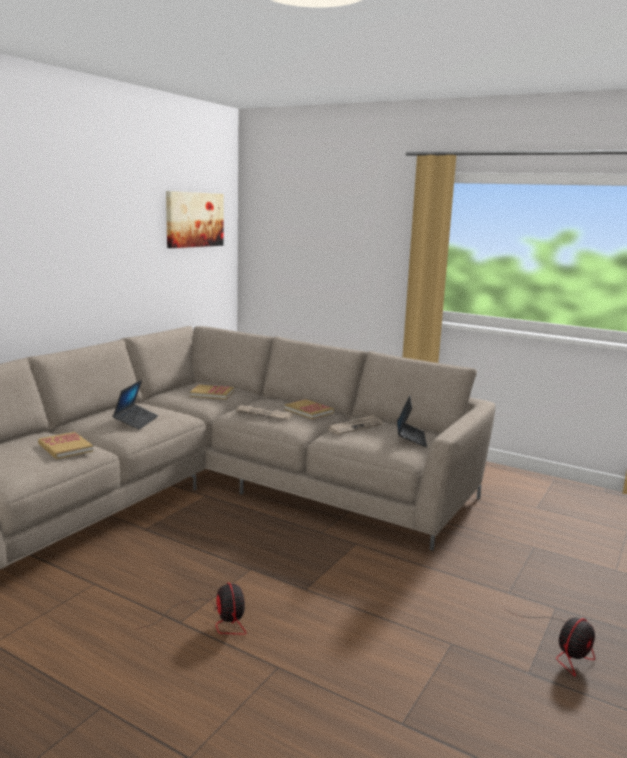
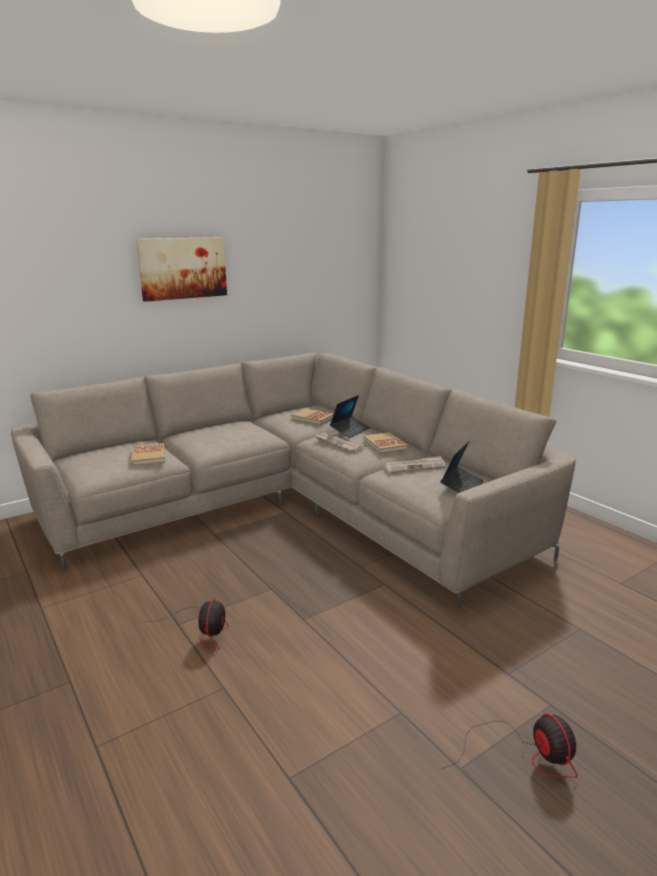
camera: 25 degrees right, 5 degrees up
laptop [113,380,158,430] -> laptop moved to [330,395,370,438]
picture [166,191,224,248] -> picture moved to [136,237,227,302]
fan [506,610,595,676] -> fan turned 90 degrees counterclockwise [441,714,578,778]

